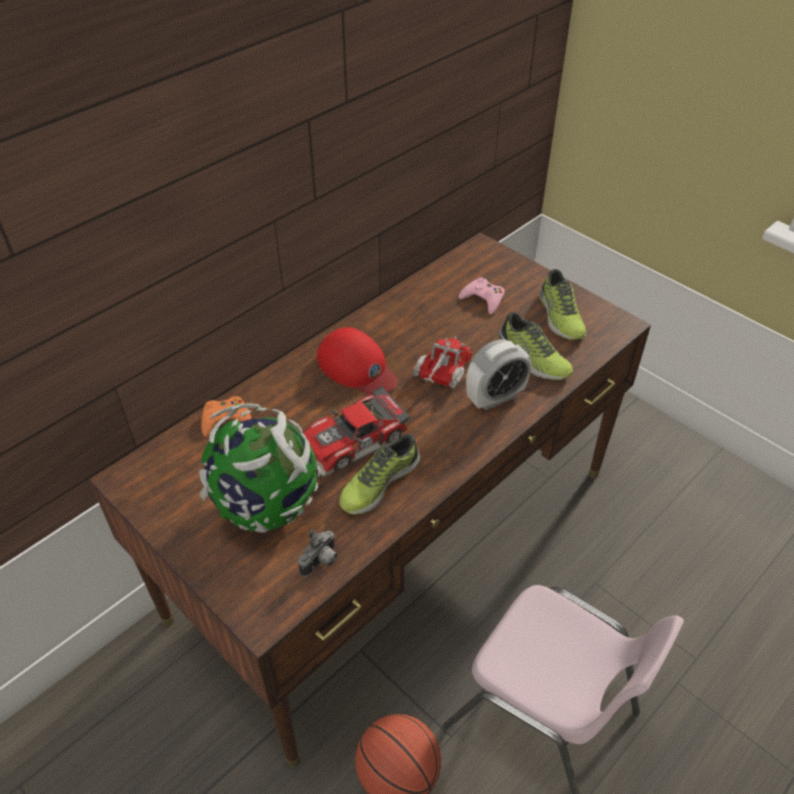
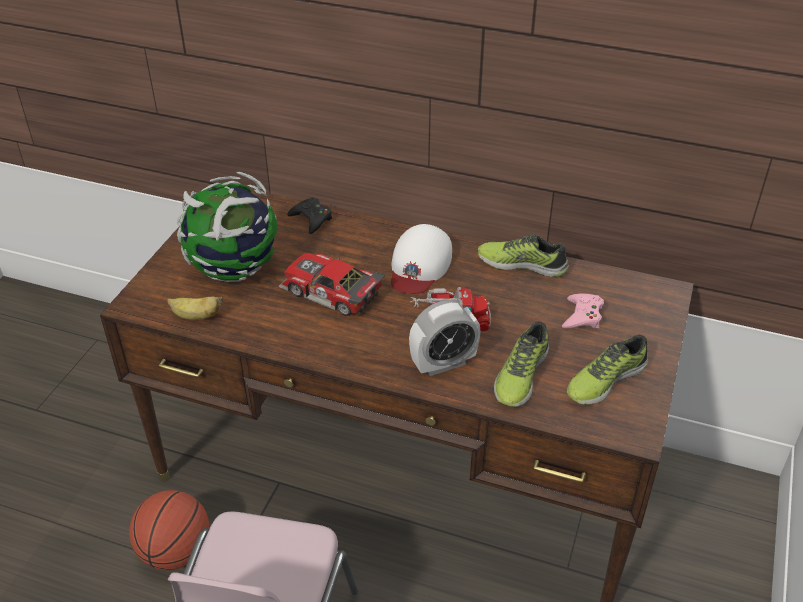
camera: 65 degrees right, 5 degrees down
orange game controller [201,396,252,437] -> black game controller [287,197,332,234]
camera [298,530,338,577] -> banana [167,297,223,320]
red cap [317,327,398,395] -> white cap [391,224,452,294]
shoe [339,434,420,515] -> shoe moved to [478,234,568,277]
alarm clock [466,339,532,411] -> alarm clock turned 60 degrees counterclockwise [409,301,481,376]

